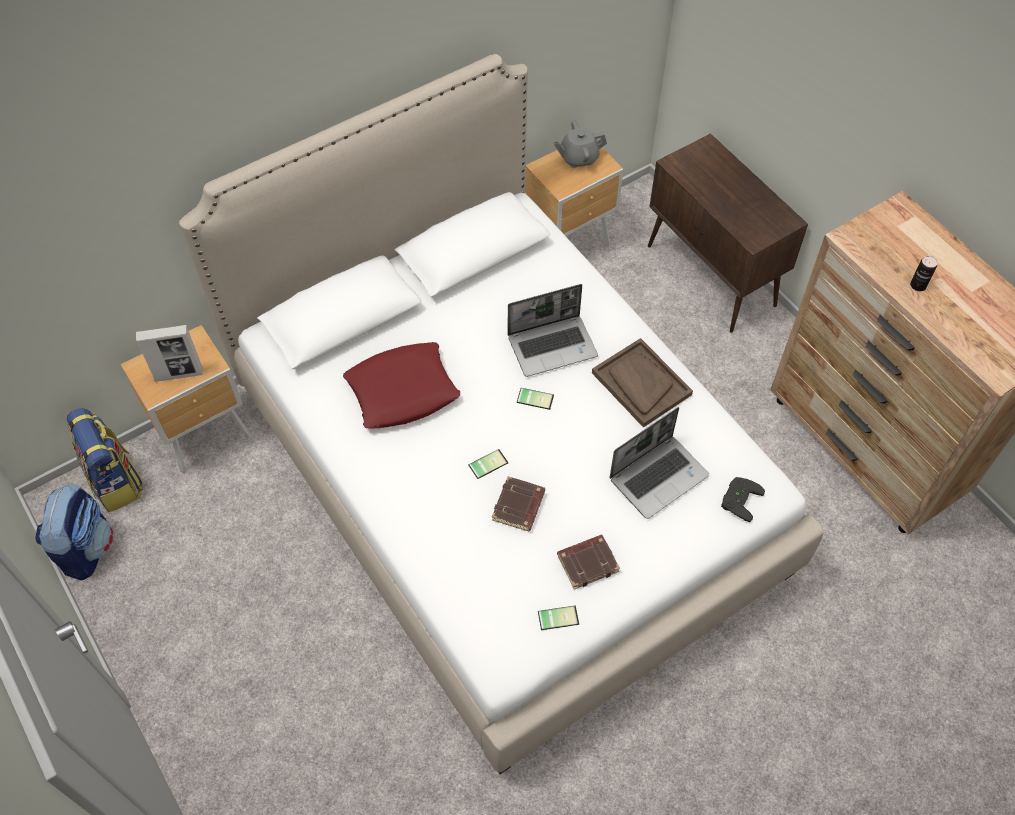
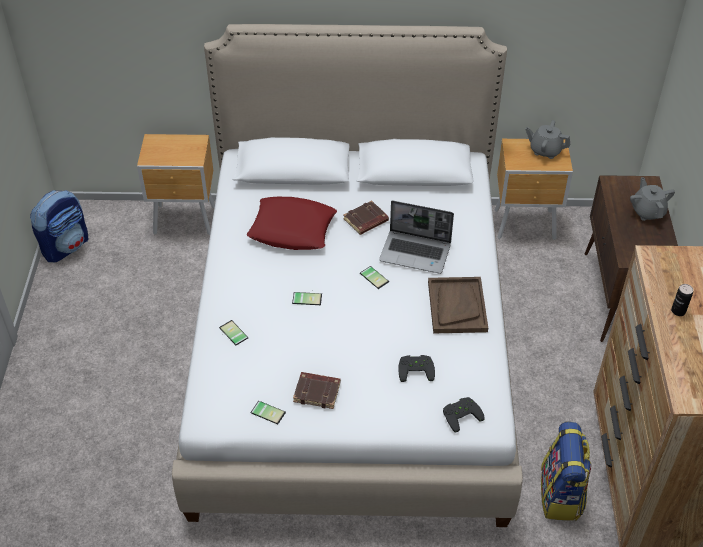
camera: 35 degrees right, 10 degrees down
backpack [67,408,143,512] -> backpack moved to [541,422,591,521]
picture frame [136,325,203,382] -> none
brown book [492,476,545,531] -> brown book moved to [343,200,389,235]
laptop [610,407,709,519] -> black game controller [398,355,435,382]
none -> phone [219,320,248,345]
none -> grey teapot [630,177,675,221]

